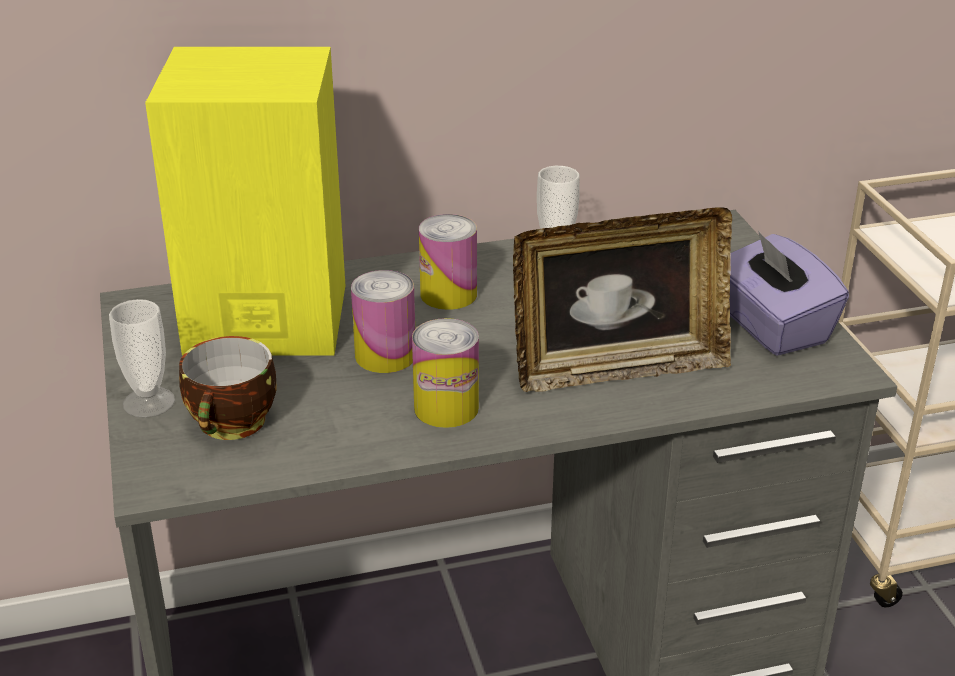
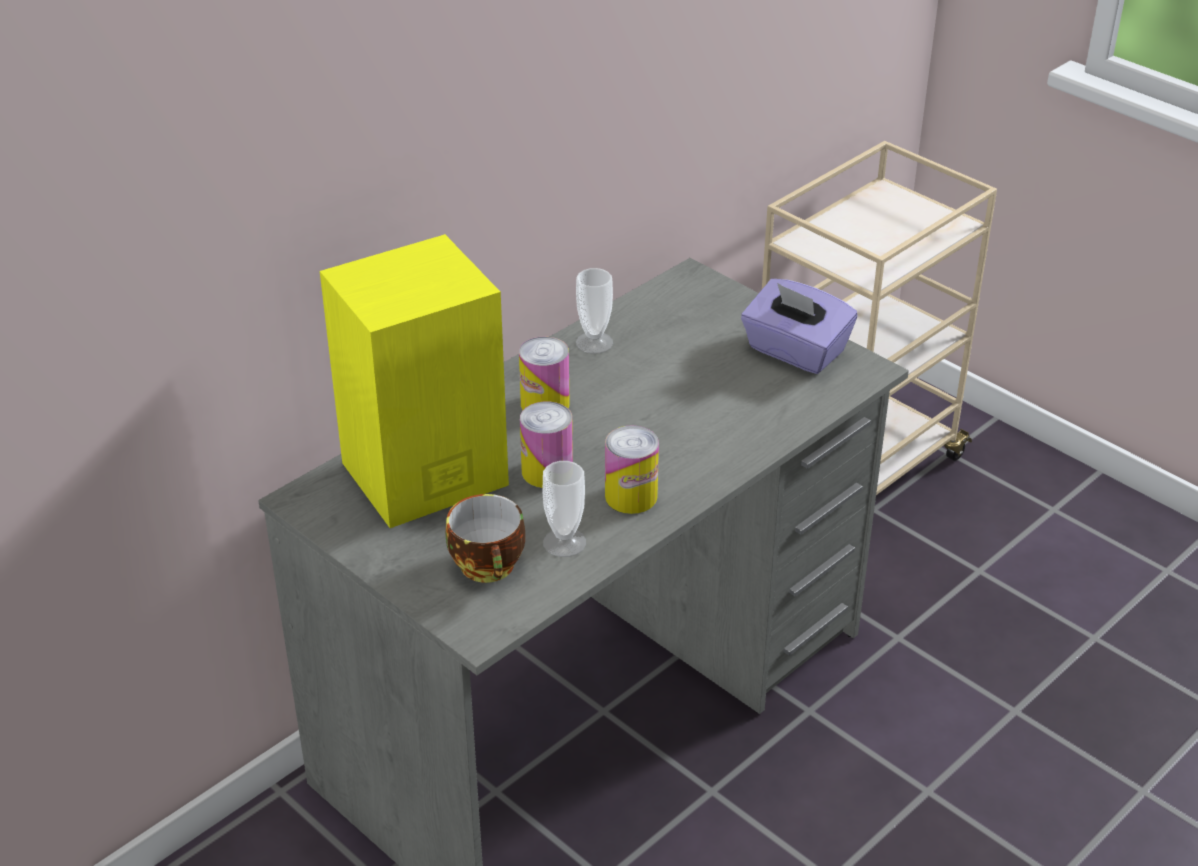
camera: 30 degrees left, 5 degrees up
cup [109,299,175,418] -> cup moved to [542,461,586,557]
picture frame [513,207,732,392] -> none

